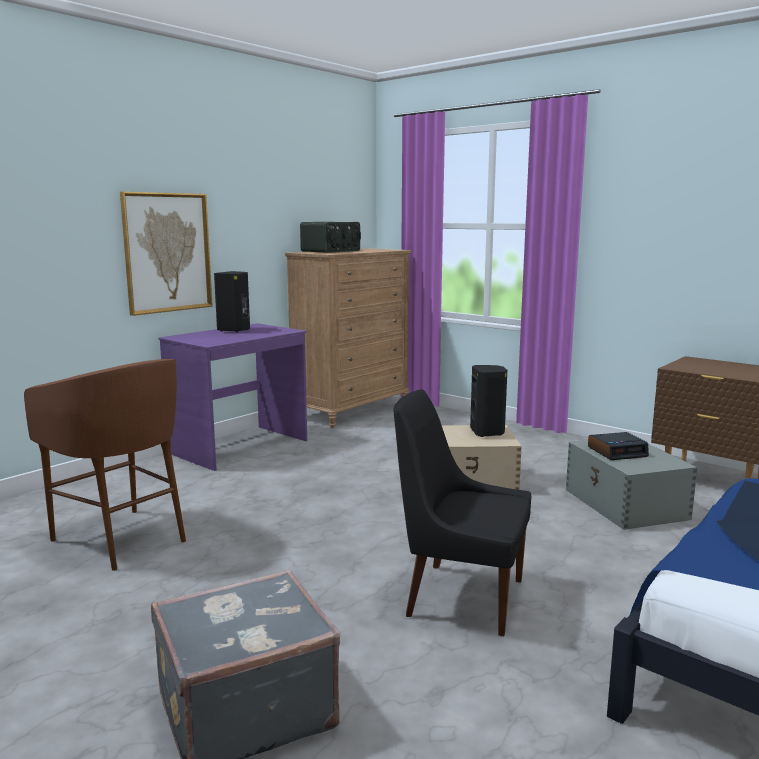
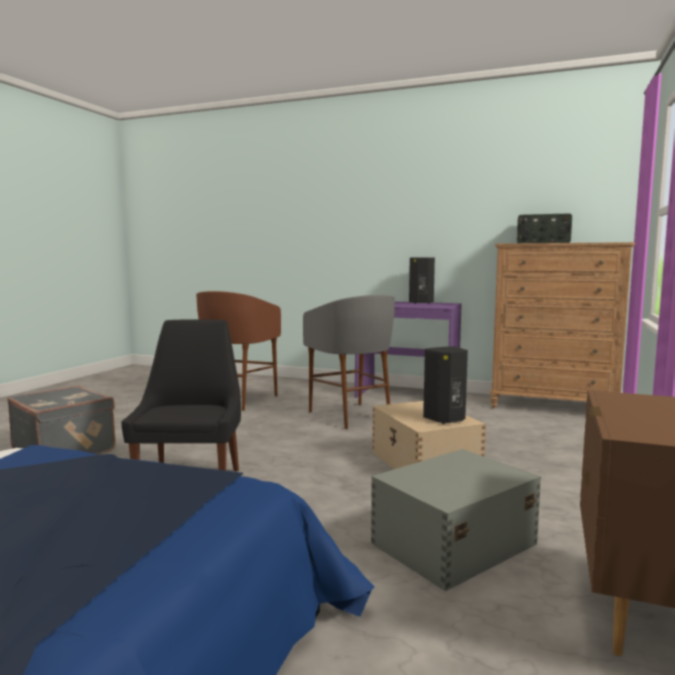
camera: 70 degrees right, 5 degrees down
picture [120,192,213,316] -> none
alarm clock [588,432,649,460] -> none
none -> grey stool [303,295,395,429]

